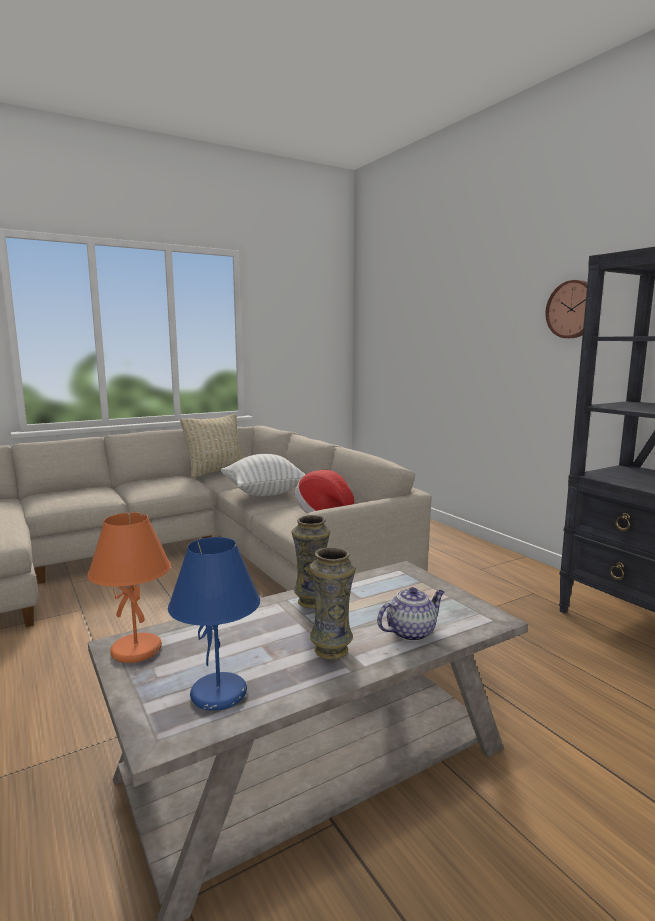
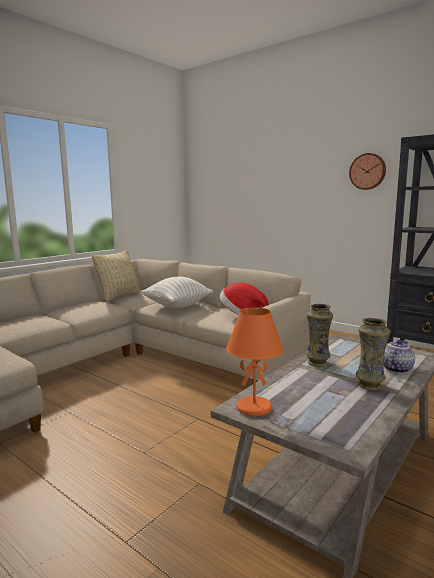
camera: 20 degrees left, 0 degrees up
blue table lamp [168,537,260,711] -> none

